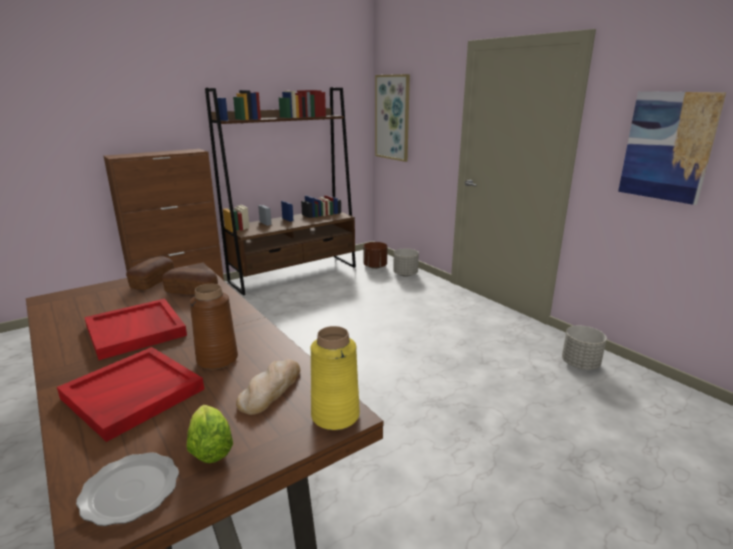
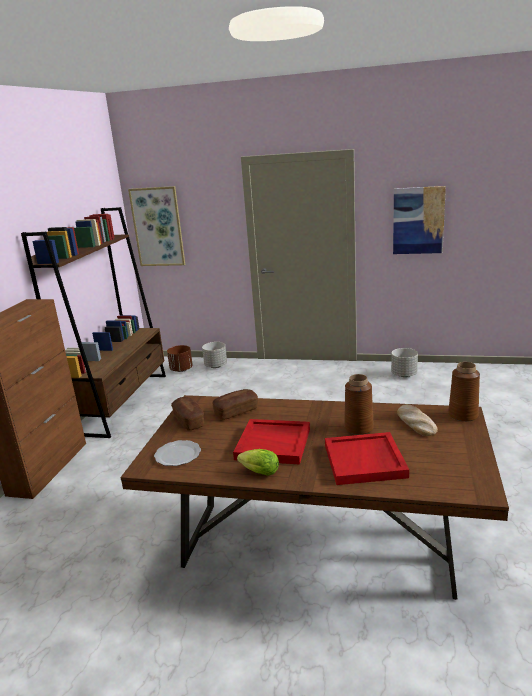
camera: 40 degrees left, 0 degrees up
plate [76,452,179,526] -> plate moved to [154,440,201,466]
lettuce [187,405,233,464] -> lettuce moved to [237,449,279,476]
yellow vase [310,326,360,430] -> brown vase [448,362,480,422]

